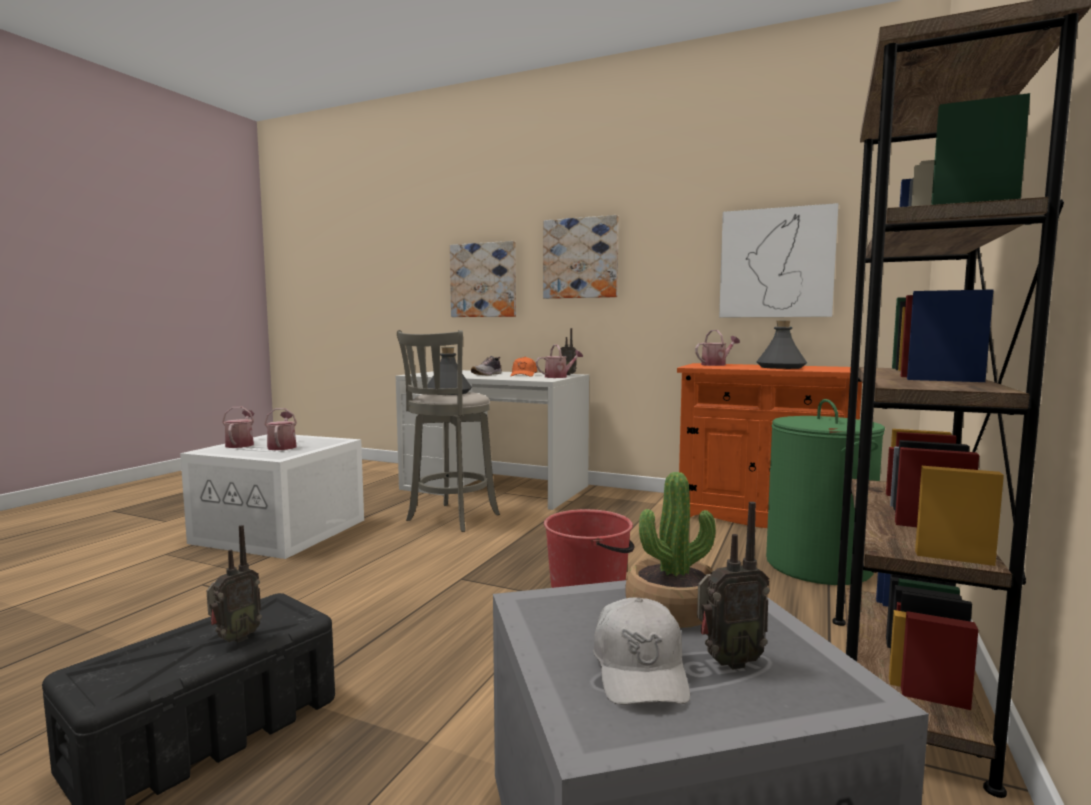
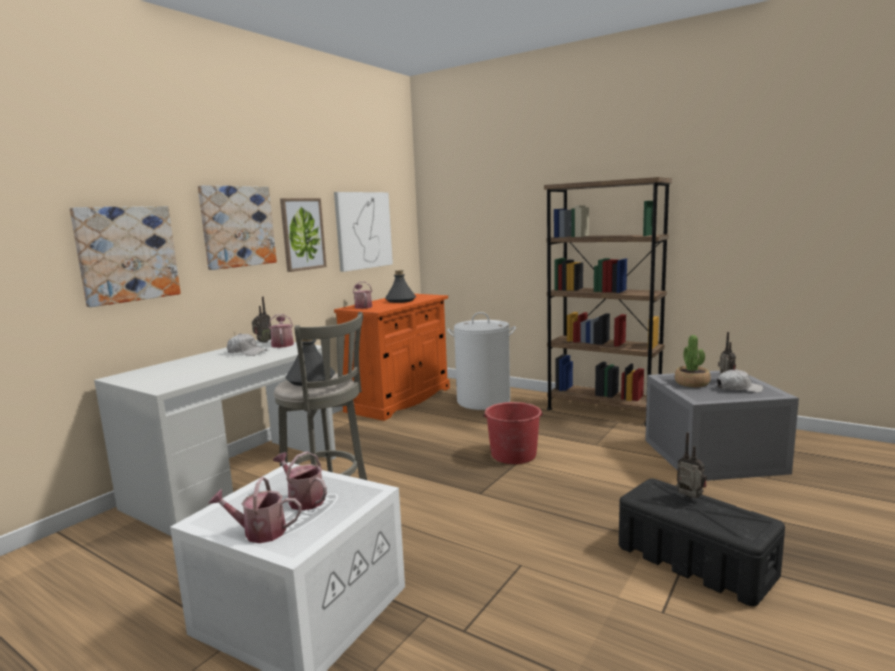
camera: 80 degrees left, 5 degrees up
watering can [264,408,297,450] -> watering can turned 45 degrees clockwise [273,451,327,510]
shoe [471,356,502,376] -> none
orange cap [511,356,537,377] -> white cap [227,333,267,356]
green laundry basket [766,399,885,585] -> white laundry basket [447,312,516,410]
none -> picture [280,198,327,272]

